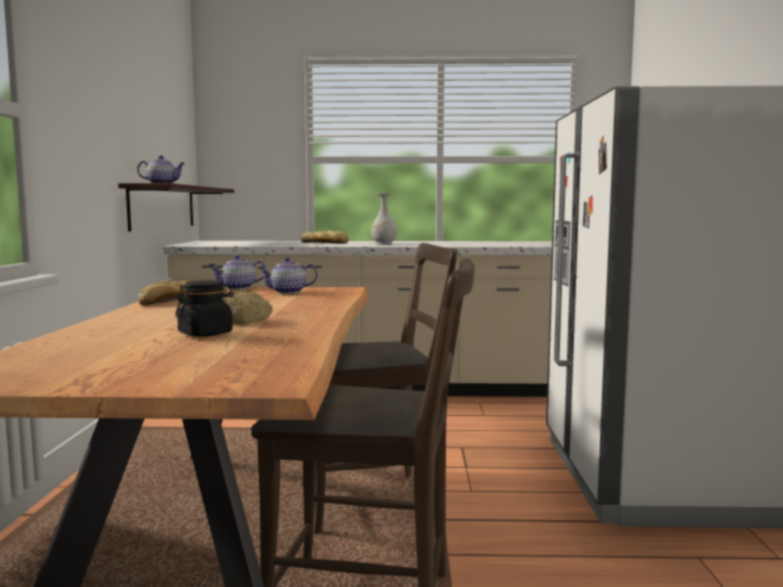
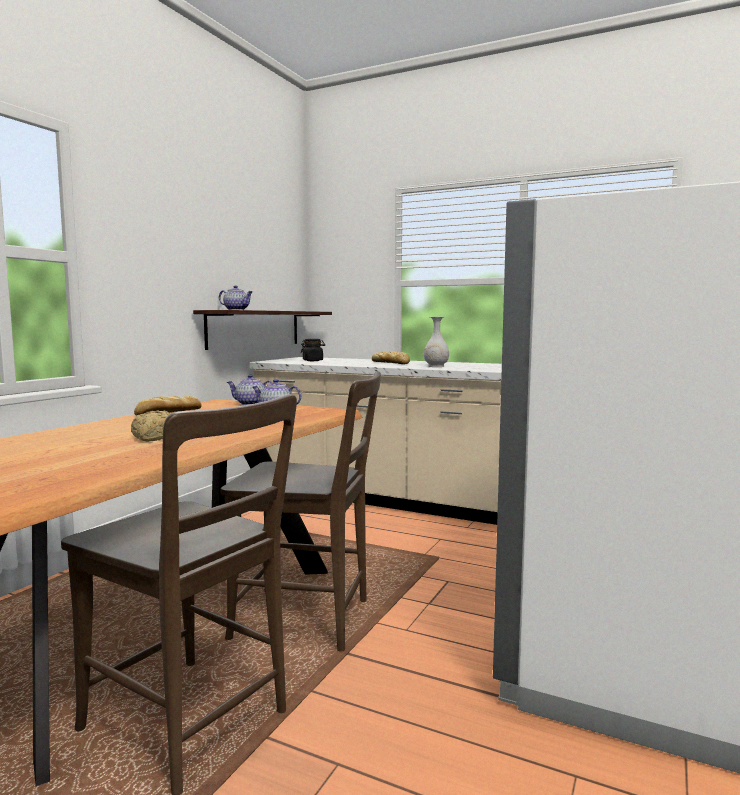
camera: 25 degrees right, 0 degrees up
black jar [175,281,233,337] -> black jar moved to [301,339,325,361]

